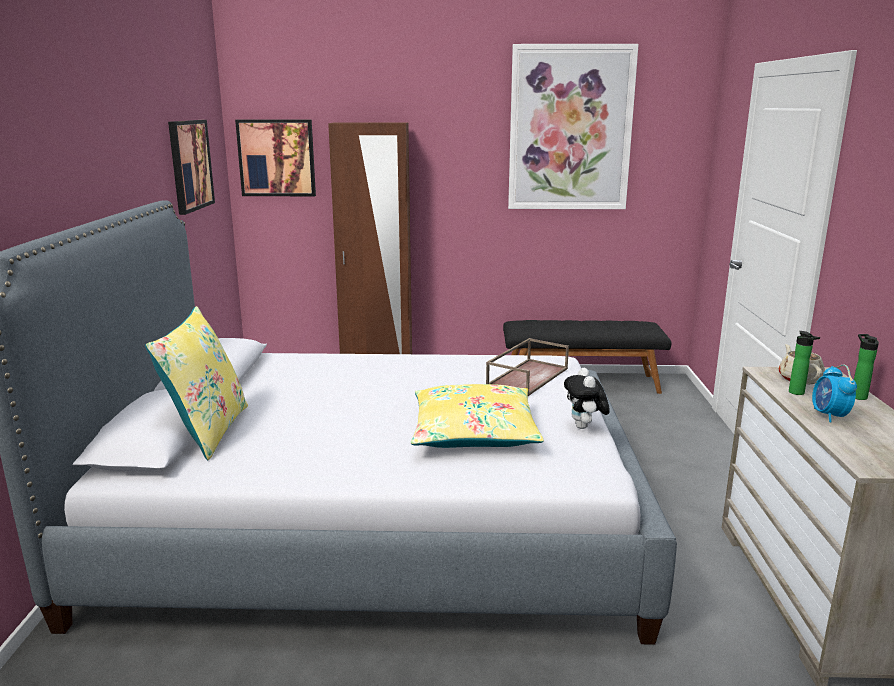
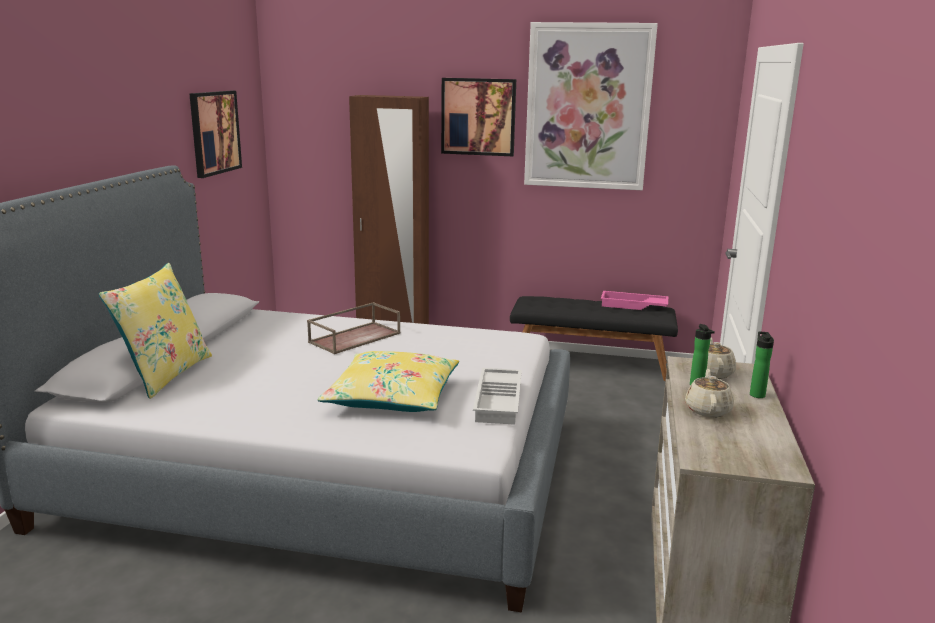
camera: 10 degrees right, 0 degrees up
picture [235,120,316,196] -> picture moved to [441,78,516,156]
brown tray [486,338,569,396] -> brown tray moved to [307,302,401,354]
plush toy [564,368,610,429] -> white tray [473,368,522,425]
alarm clock [812,365,857,422] -> beige teapot [685,369,734,417]
none -> pink tray [601,291,668,310]

